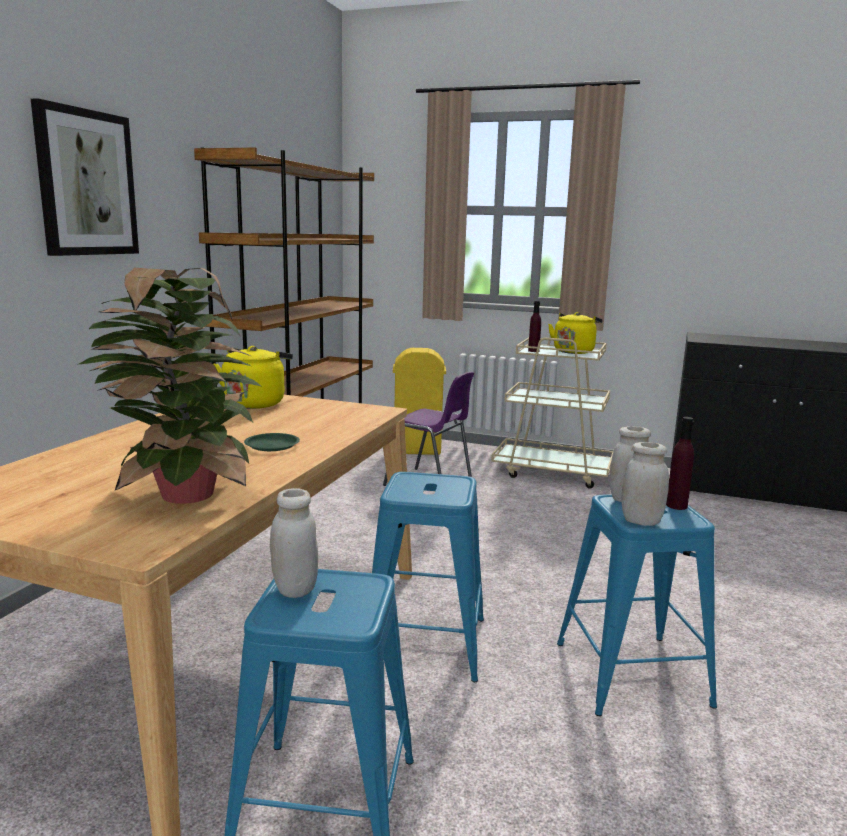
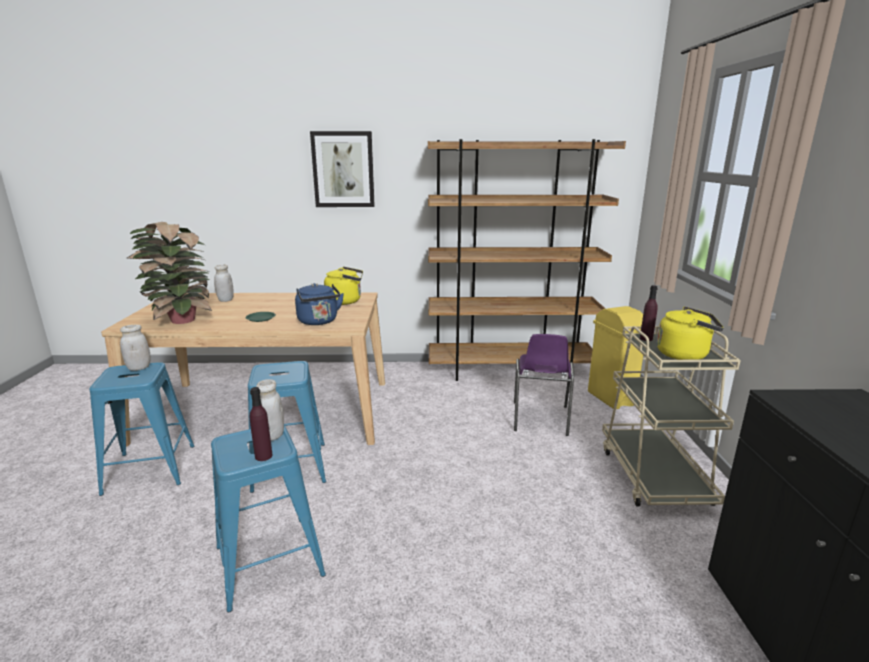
camera: 70 degrees right, 5 degrees up
white jar [621,442,669,526] -> white jar moved to [214,265,234,302]
none -> blue kettle [295,283,344,325]

